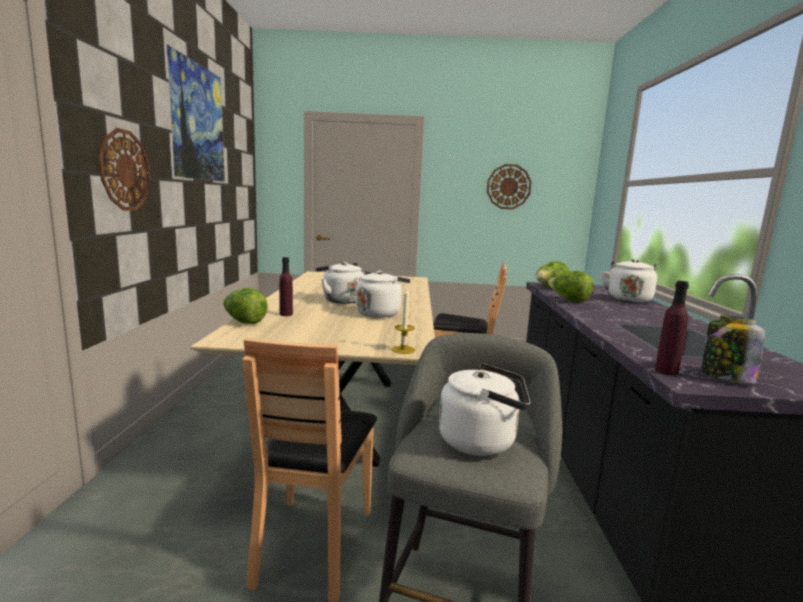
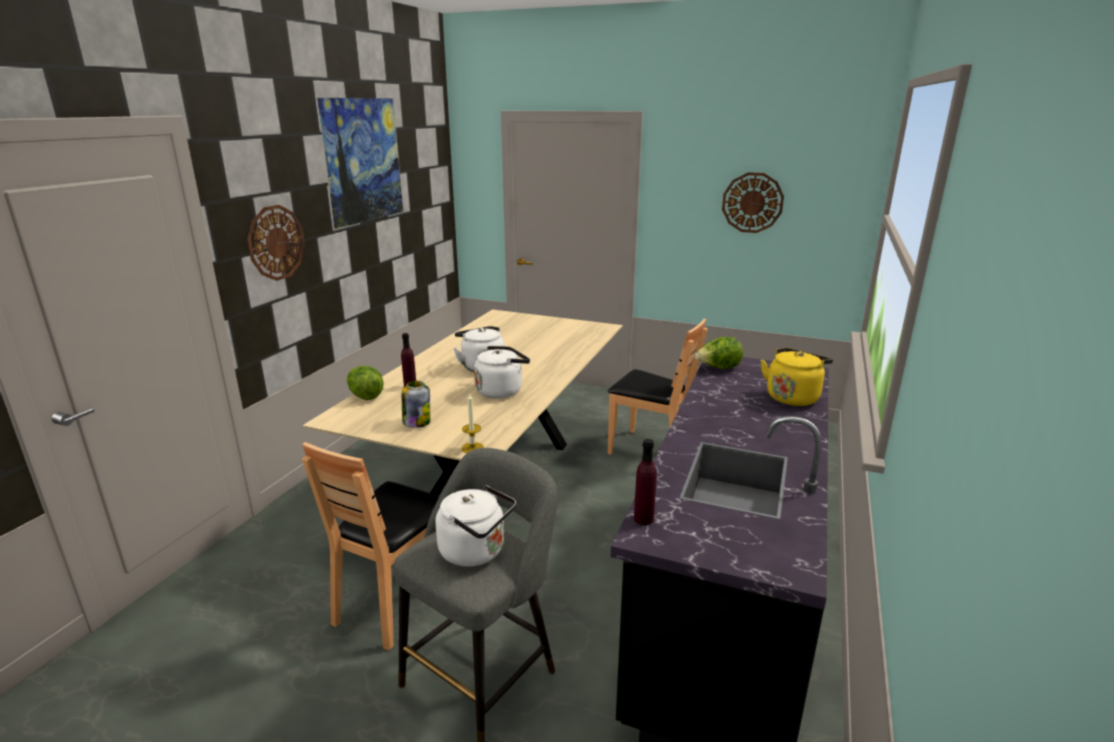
camera: 20 degrees right, 10 degrees up
lettuce [548,271,594,302] -> none
white kettle [600,259,657,303] -> yellow kettle [761,348,833,406]
jar [701,315,765,384] -> jar moved to [402,381,431,428]

